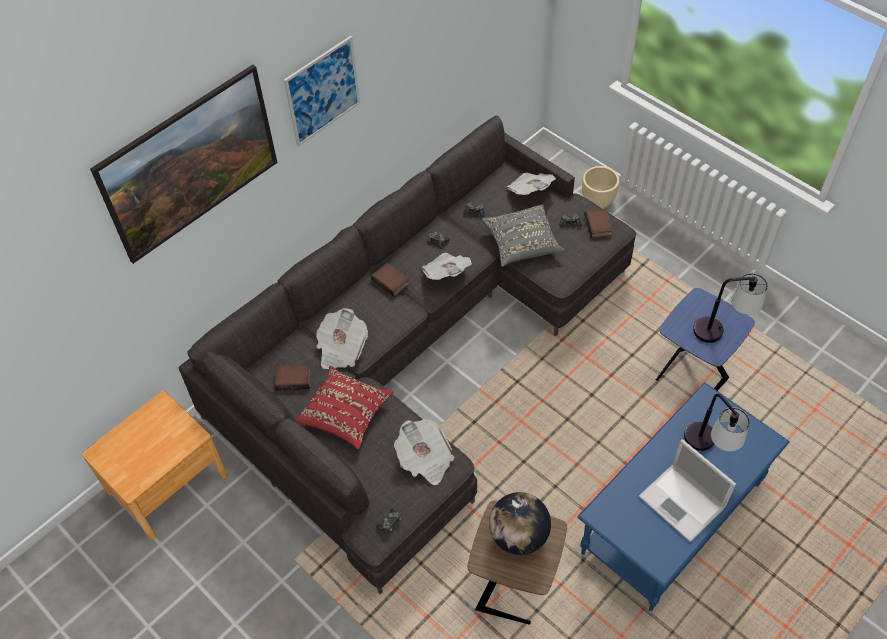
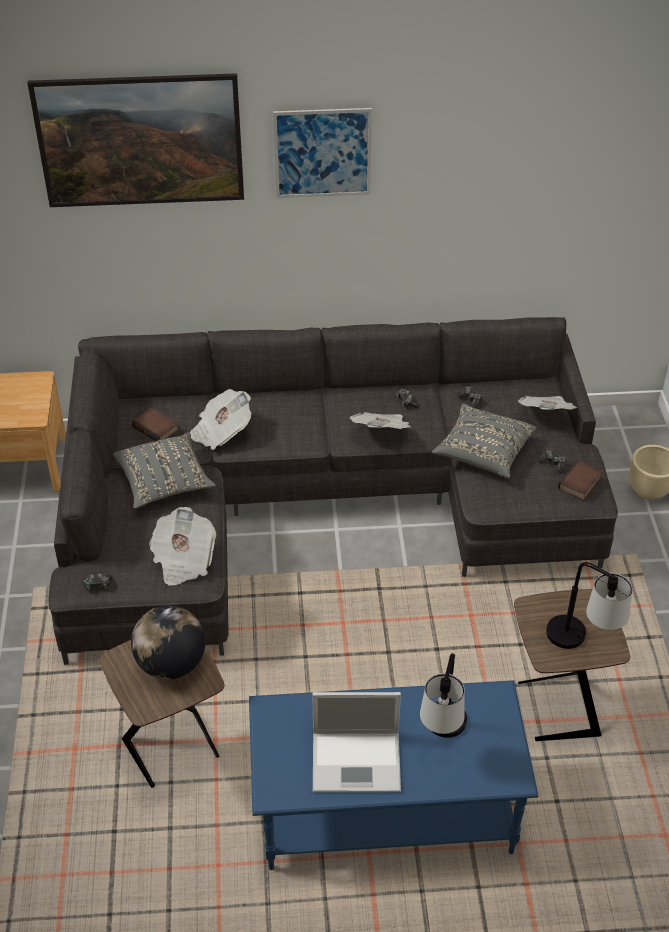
camera: 40 degrees right, 10 degrees down
red pillow [295,366,394,449] -> grey pillow [113,432,216,509]
book [371,263,410,297] -> none
laptop [639,439,736,542] -> laptop turned 90 degrees counterclockwise [312,692,401,792]
blue side table [656,288,755,391] -> brown side table [514,589,630,741]

